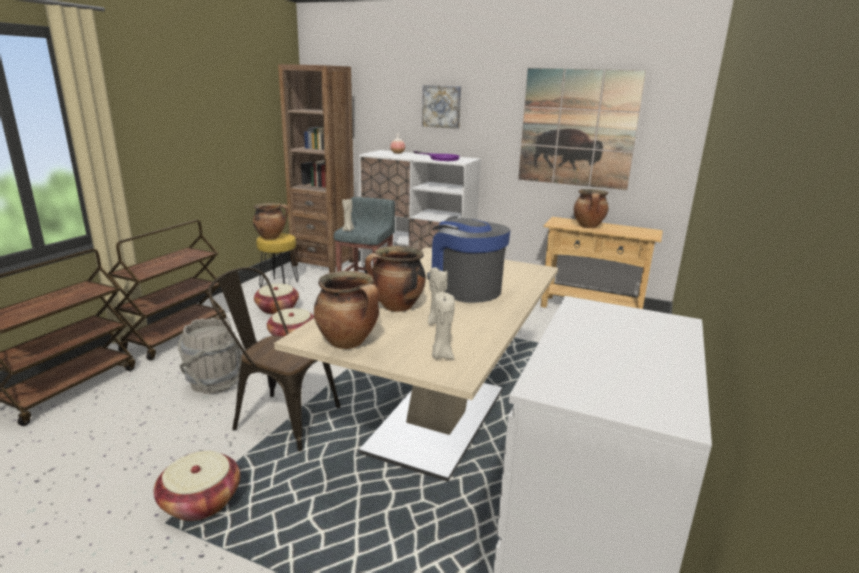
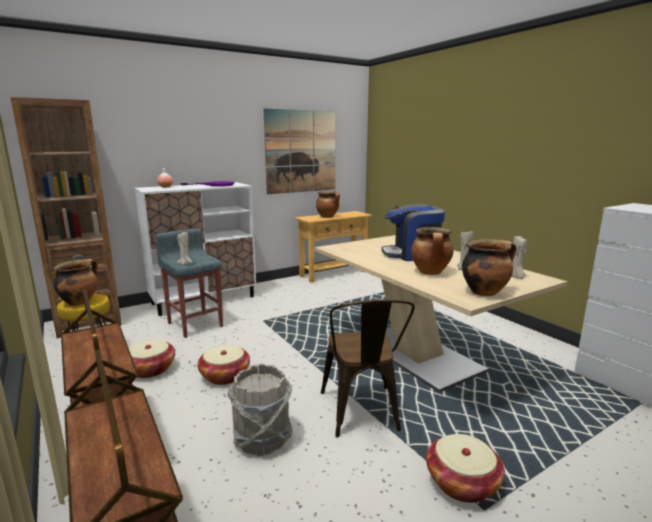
camera: 55 degrees left, 5 degrees down
brown chair [208,267,341,451] -> brown chair turned 60 degrees counterclockwise [321,300,415,437]
picture [422,85,461,129] -> none

